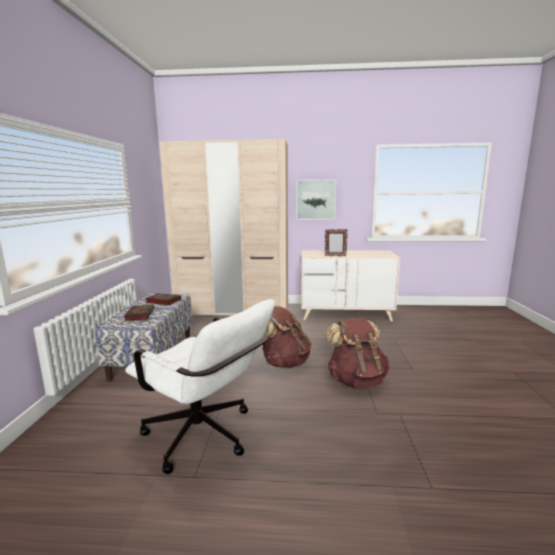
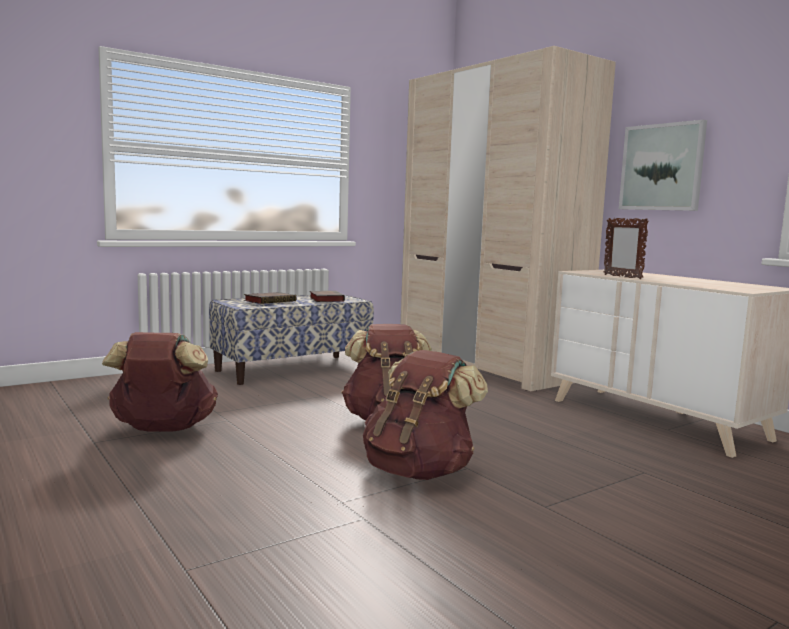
camera: 50 degrees right, 5 degrees down
white office chair [125,299,275,474] -> brown backpack [102,332,218,432]

